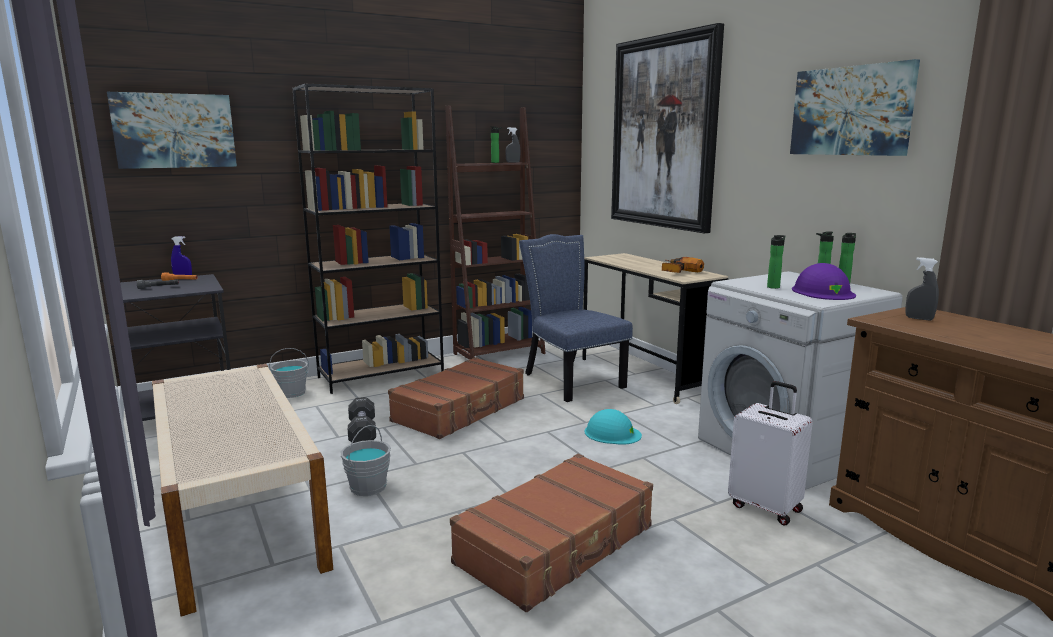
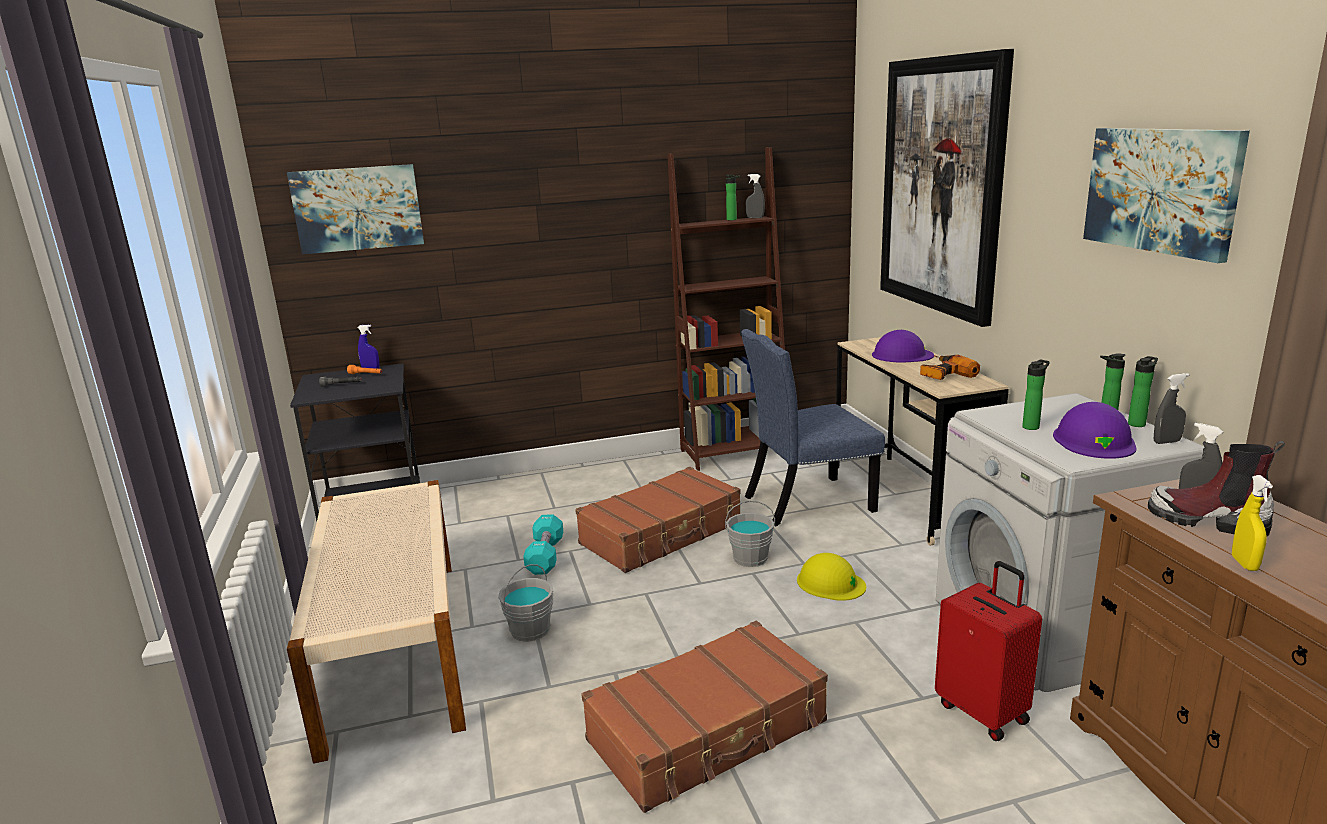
camera: 15 degrees right, 5 degrees up
grey bucket [269,348,309,398] -> grey bucket moved to [725,501,775,567]
beige bookcase [293,84,444,394] -> none
black dumbbell [348,397,376,443] -> turquoise dumbbell [523,514,563,575]
blue chair [519,234,633,402] -> blue chair turned 90 degrees counterclockwise [741,329,885,526]
turquoise hard hat [585,409,642,445] -> yellow hard hat [797,553,866,601]
white suitcase [728,381,813,525] -> red suitcase [935,561,1042,741]
none -> purple hard hat [872,330,934,362]
none -> boot [1148,441,1285,536]
none -> grey spray bottle [1154,373,1189,444]
none -> yellow spray bottle [1232,475,1273,571]

